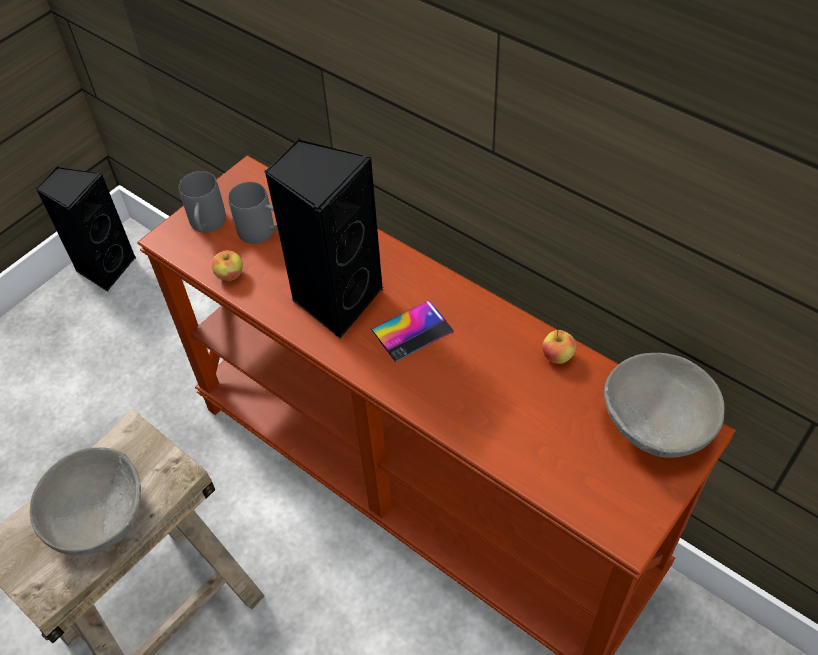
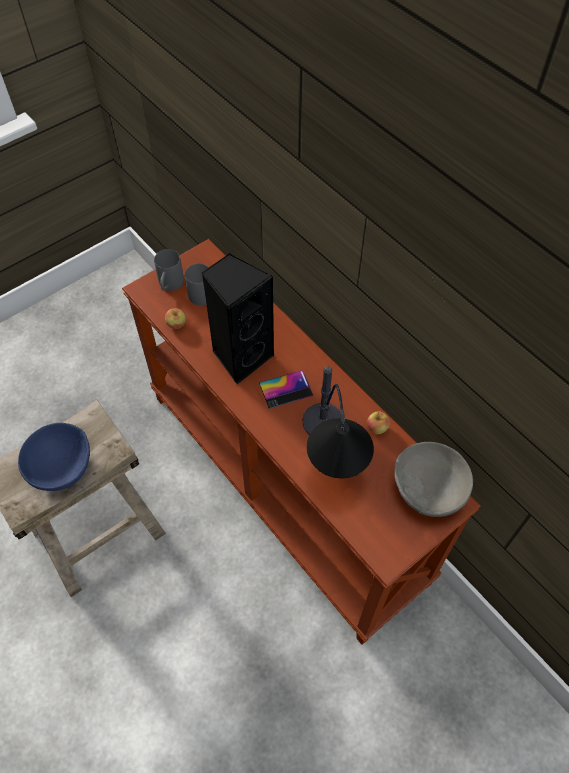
camera: 10 degrees right, 5 degrees up
grey bowl [30,447,141,555] -> blue bowl [18,423,90,491]
black speaker [36,167,136,292] -> none
none -> table lamp [303,366,374,478]

